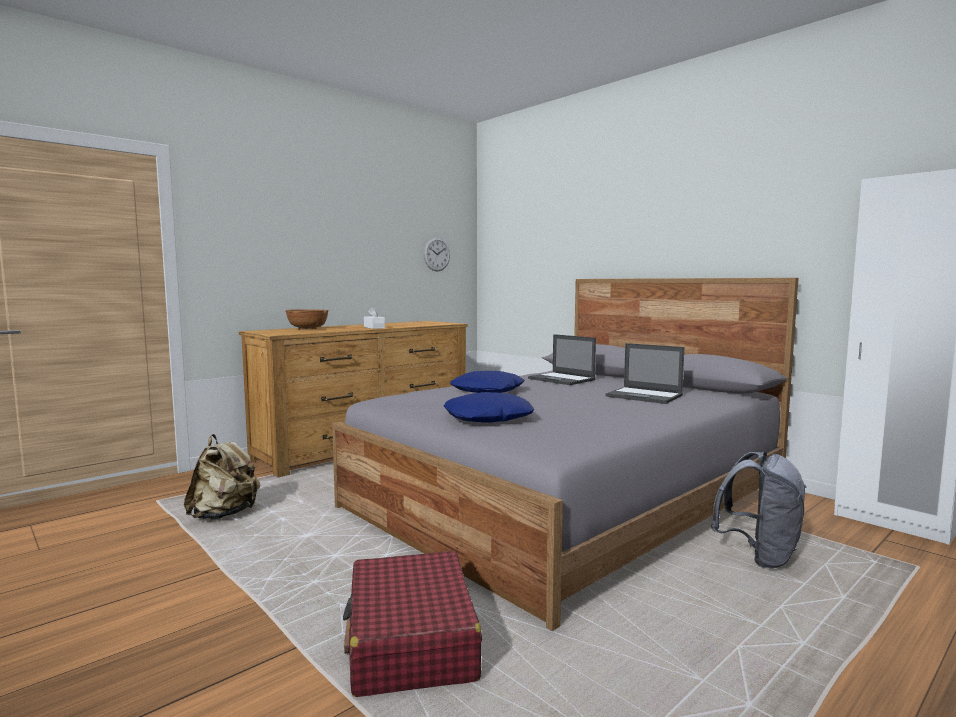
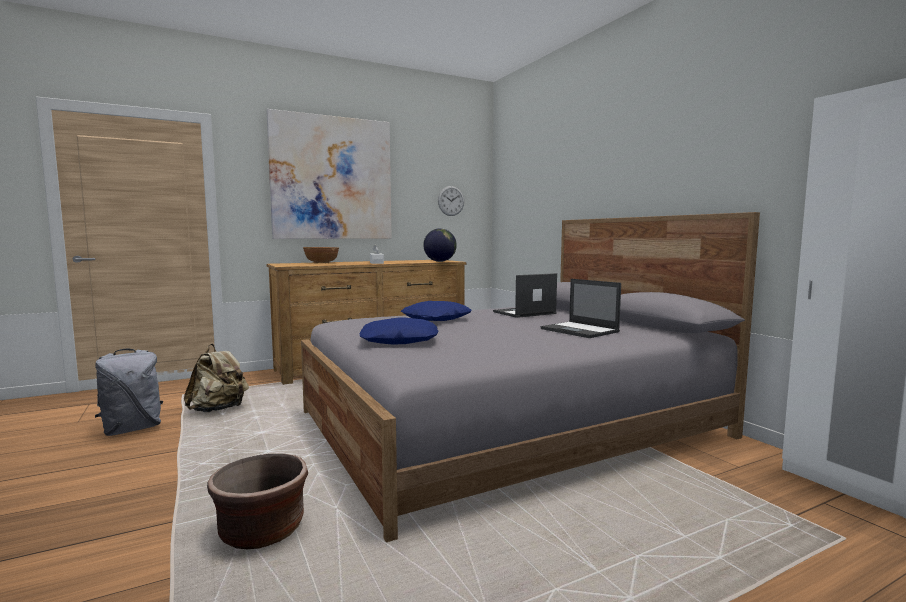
camera: 15 degrees right, 0 degrees up
red suitcase [343,551,482,697] -> brown planter [207,454,308,549]
laptop [528,334,596,385] -> laptop turned 90 degrees clockwise [493,273,557,318]
grey backpack [711,452,806,568] -> grey backpack moved to [95,348,163,436]
none -> picture [266,109,392,239]
none -> globe [423,228,457,262]

